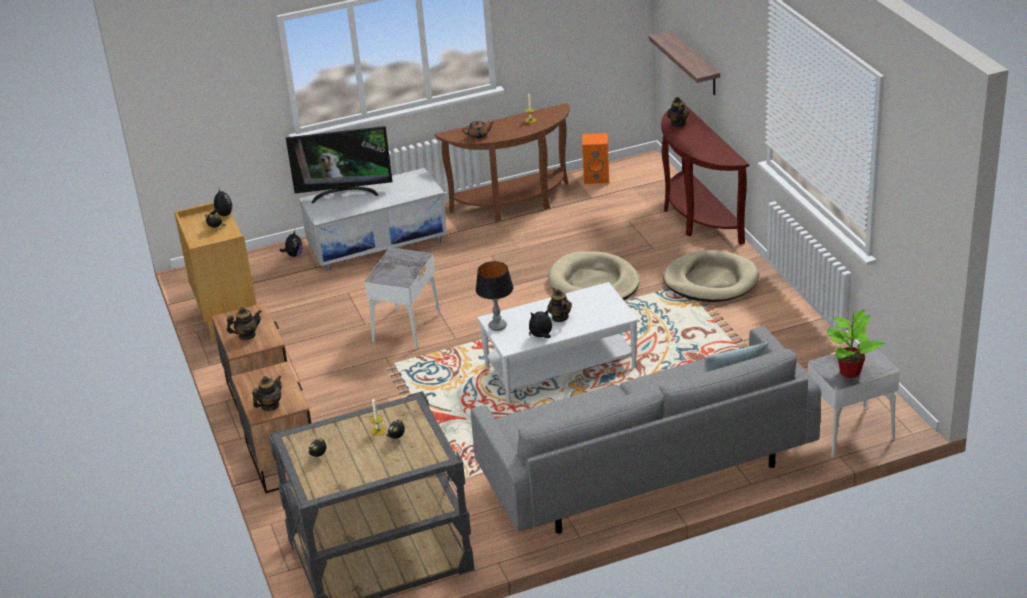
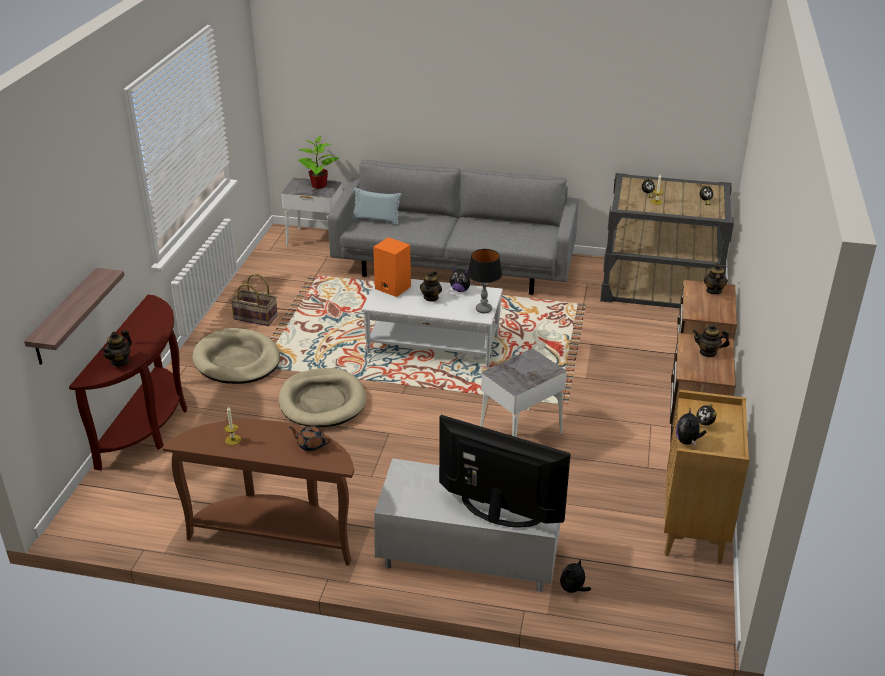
camera: 150 degrees left, 0 degrees up
teapot [252,375,282,411] -> teapot turned 120 degrees clockwise [704,263,728,294]
orange speaker [582,133,609,184] -> orange speaker moved to [373,237,411,297]
none -> basket [231,274,278,326]

